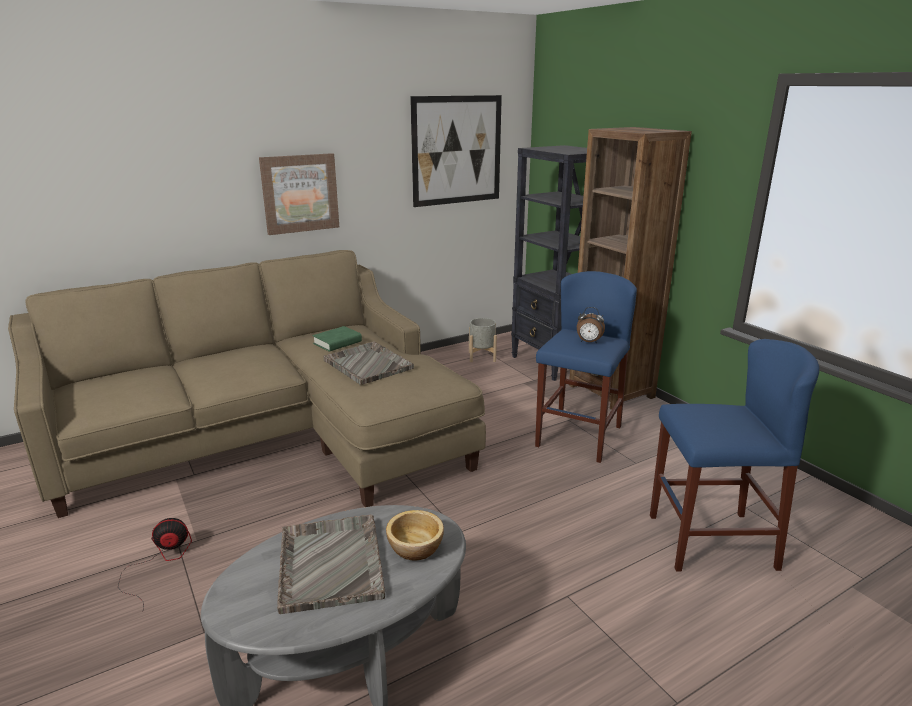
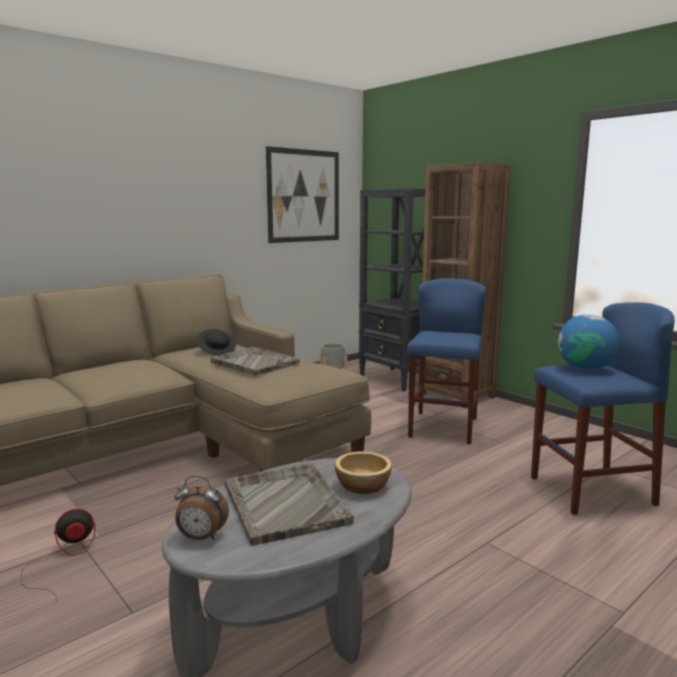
camera: 10 degrees left, 10 degrees down
picture [259,153,339,235] -> none
green book [313,326,362,352] -> black hat [197,329,236,355]
alarm clock [577,307,605,344] -> alarm clock moved to [175,476,229,540]
none -> globe [558,314,619,370]

